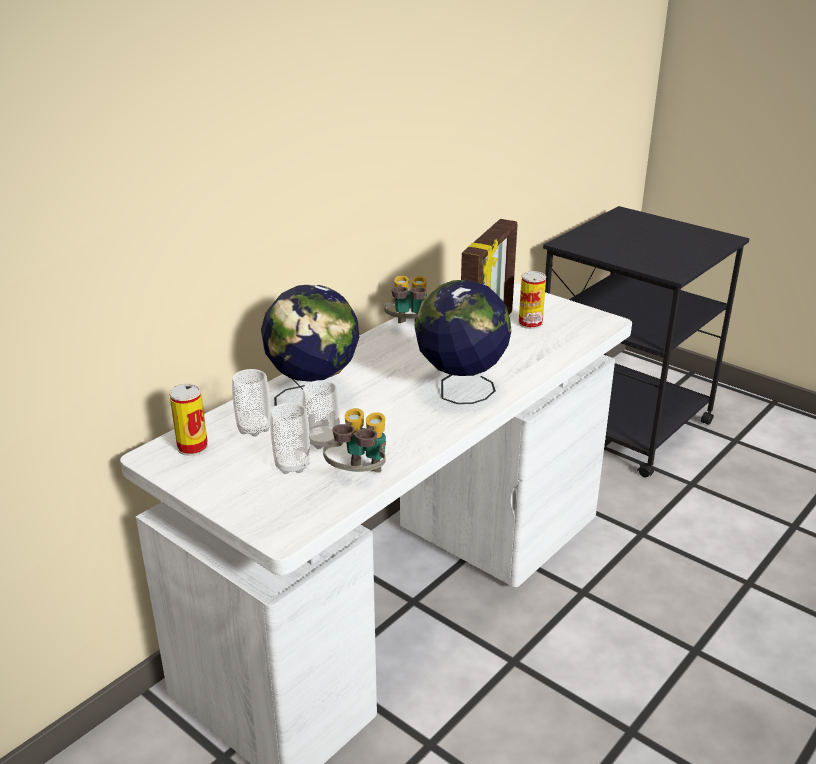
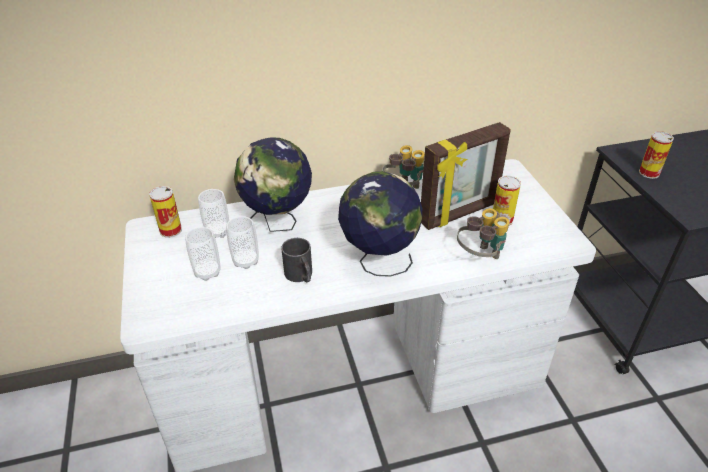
camera: 35 degrees right, 10 degrees up
binoculars [323,408,386,473] -> binoculars moved to [457,208,510,259]
none -> black mug [281,238,312,282]
none -> can [639,131,674,179]

